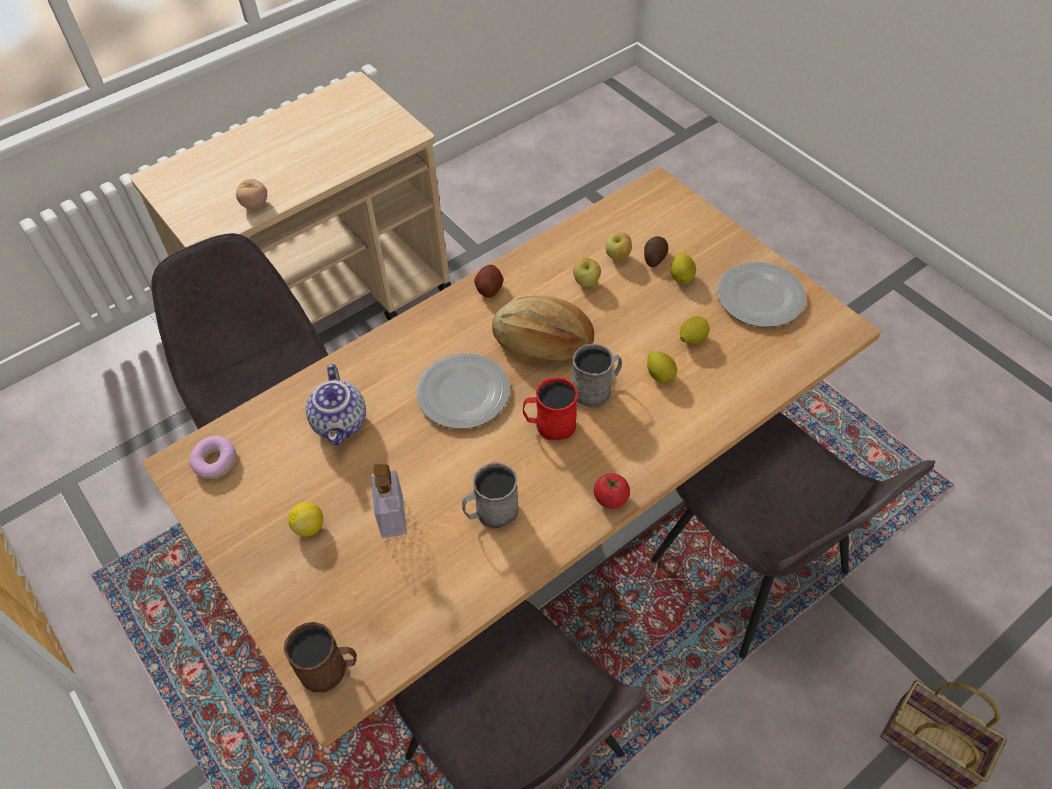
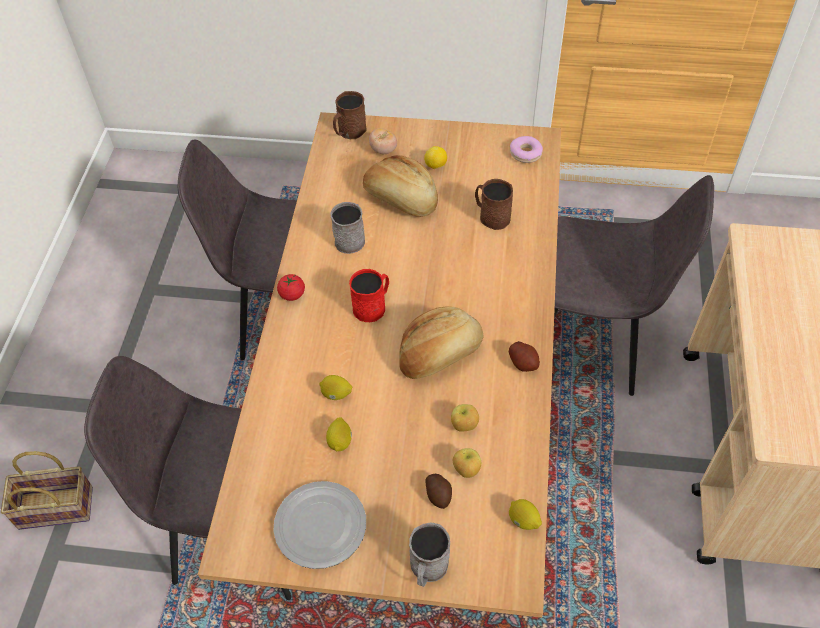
camera: 135 degrees right, 0 degrees up
tomato [236,179,267,209] -> tomato moved to [369,128,397,154]
teapot [306,364,366,446] -> brown mug [475,179,513,230]
soap dispenser [371,464,407,538] -> bread [363,155,438,217]
plate [416,353,510,429] -> none
grey mug [572,343,622,407] -> grey mug moved to [409,522,450,587]
lemon [671,253,696,284] -> lemon moved to [509,499,542,530]

